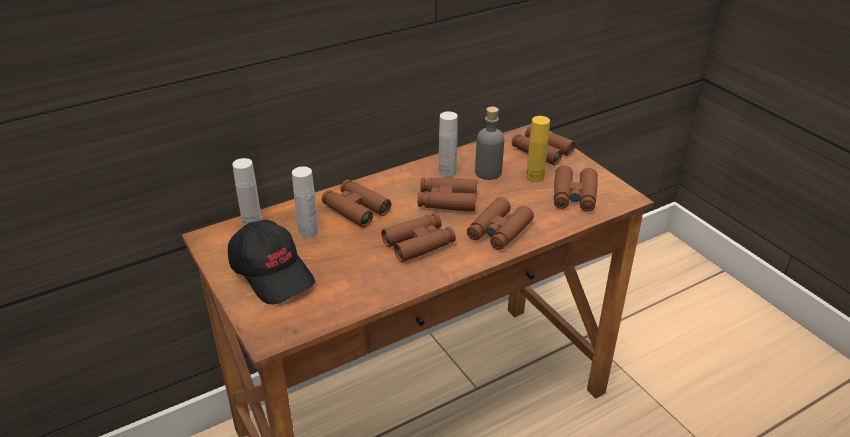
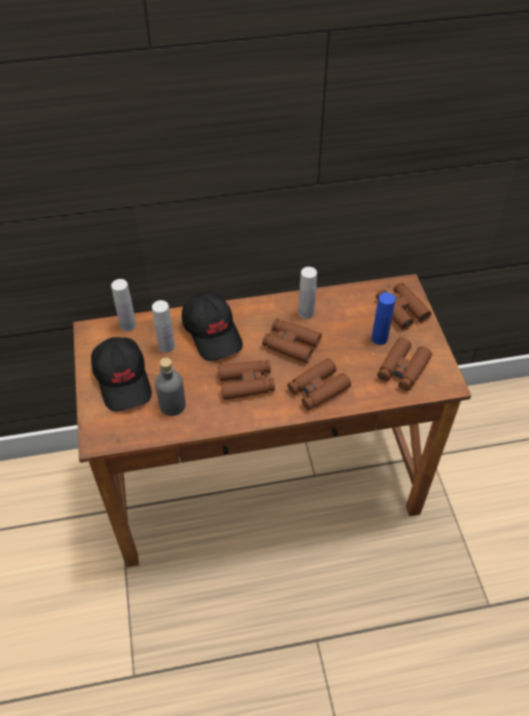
camera: 20 degrees right, 15 degrees up
brown binoculars [322,180,391,227] -> black cap [182,292,243,361]
grey bottle [475,107,504,180] -> grey bottle moved to [155,357,186,416]
yellow bottle [526,116,550,182] -> blue bottle [371,292,395,345]

